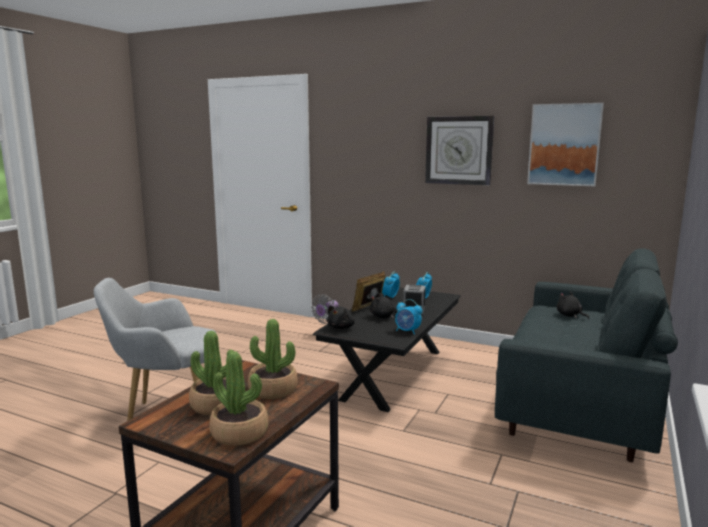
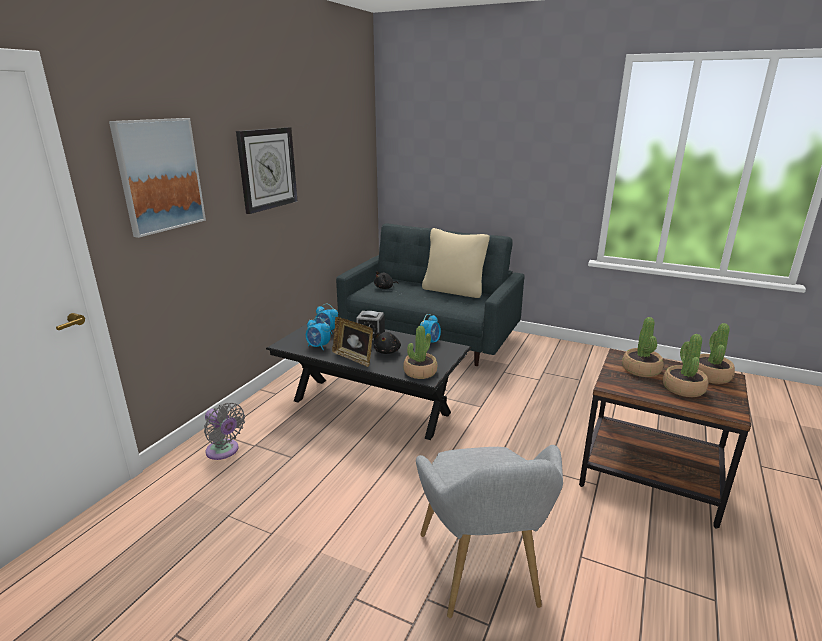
camera: 90 degrees left, 10 degrees up
black plush toy [327,305,355,329] -> potted plant [403,326,438,379]
picture [527,103,604,186] -> picture moved to [109,118,206,238]
none -> beige pillow [422,228,490,298]

